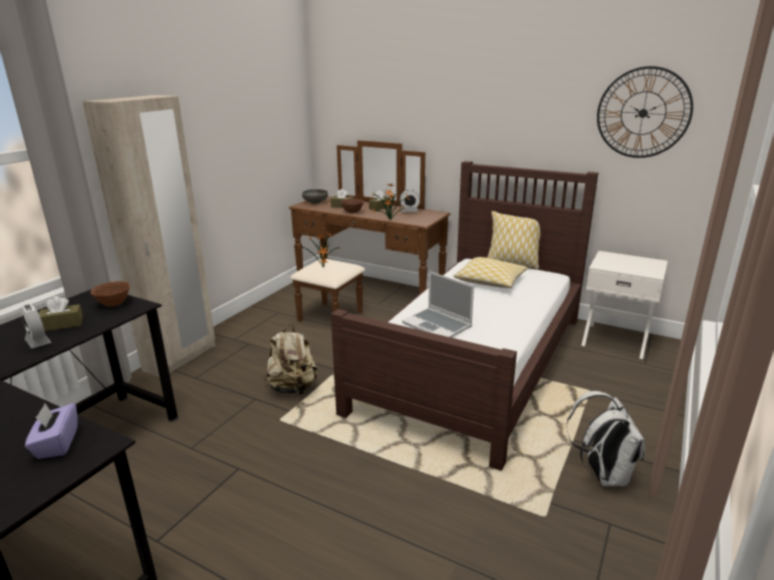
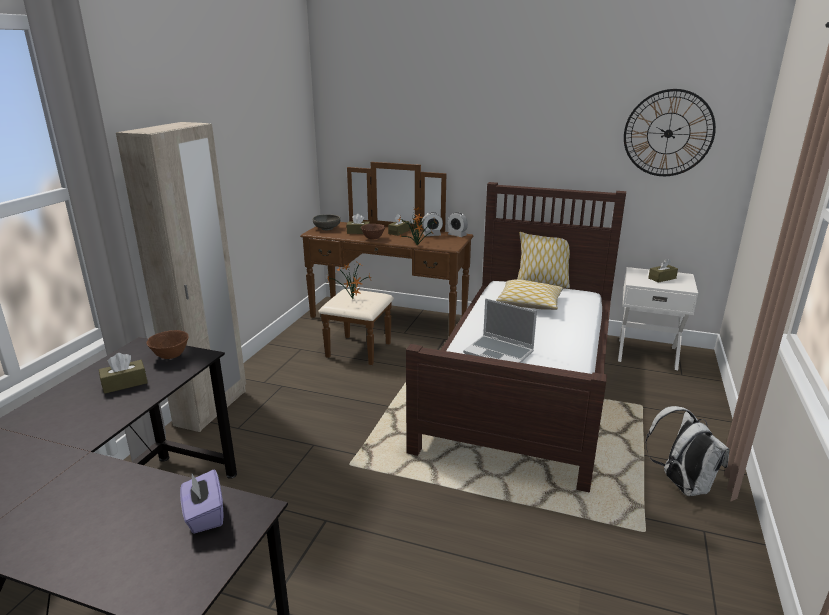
camera: 10 degrees left, 0 degrees up
alarm clock [20,304,51,349] -> alarm clock moved to [447,212,468,237]
beige backpack [264,324,318,395] -> none
none -> brown tissue box [648,259,678,283]

